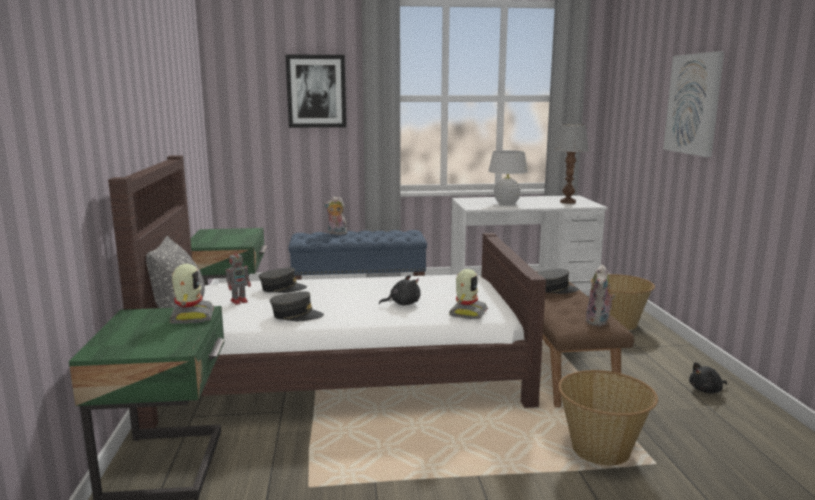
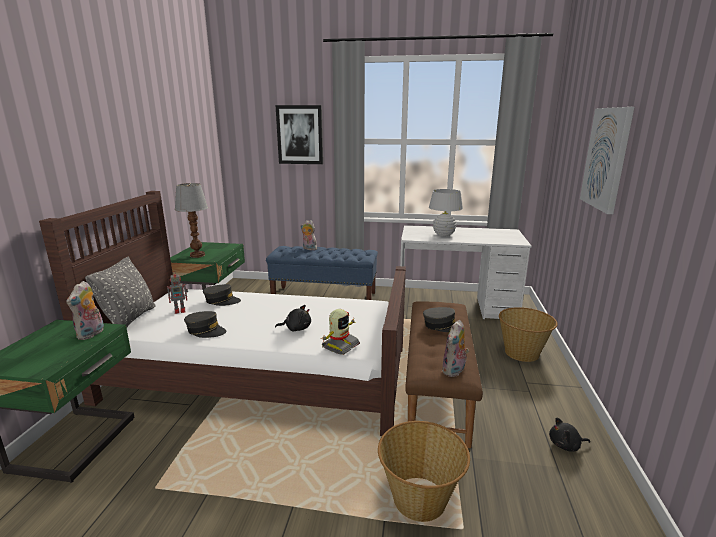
camera: 15 degrees right, 5 degrees up
toy robot [169,264,214,323] -> plush toy [66,281,104,340]
table lamp [554,124,589,204] -> table lamp moved to [175,183,208,258]

